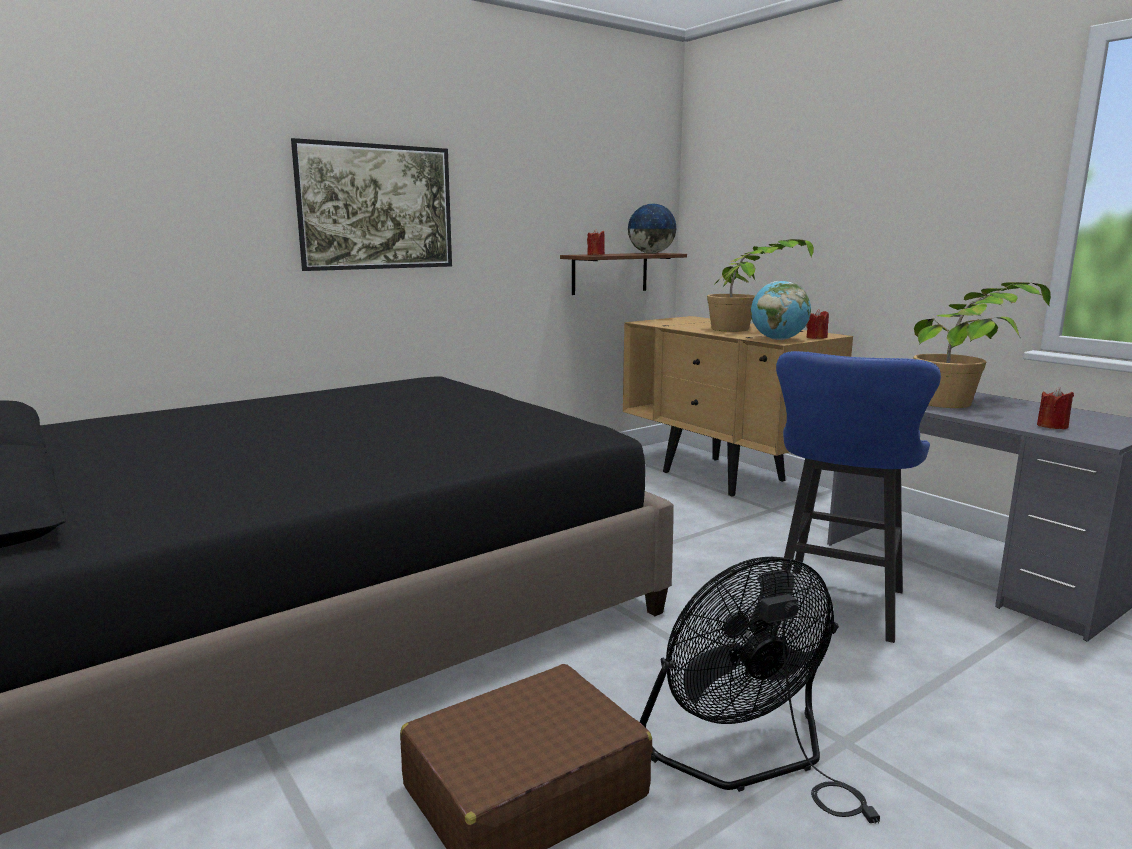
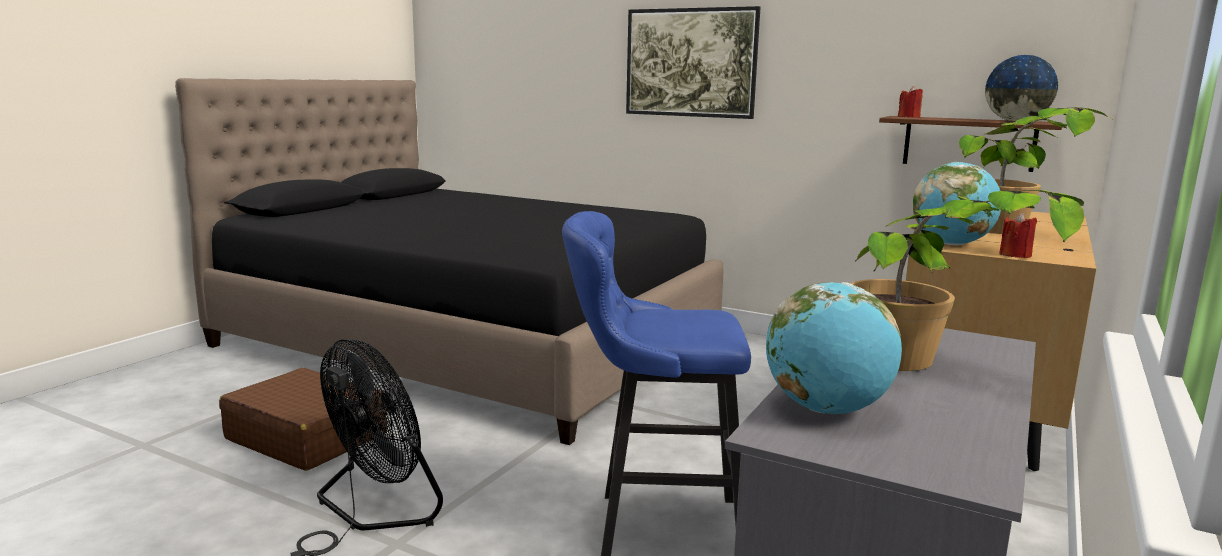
camera: 65 degrees right, 0 degrees up
red candle [1037,387,1074,429] -> globe [766,282,902,414]

